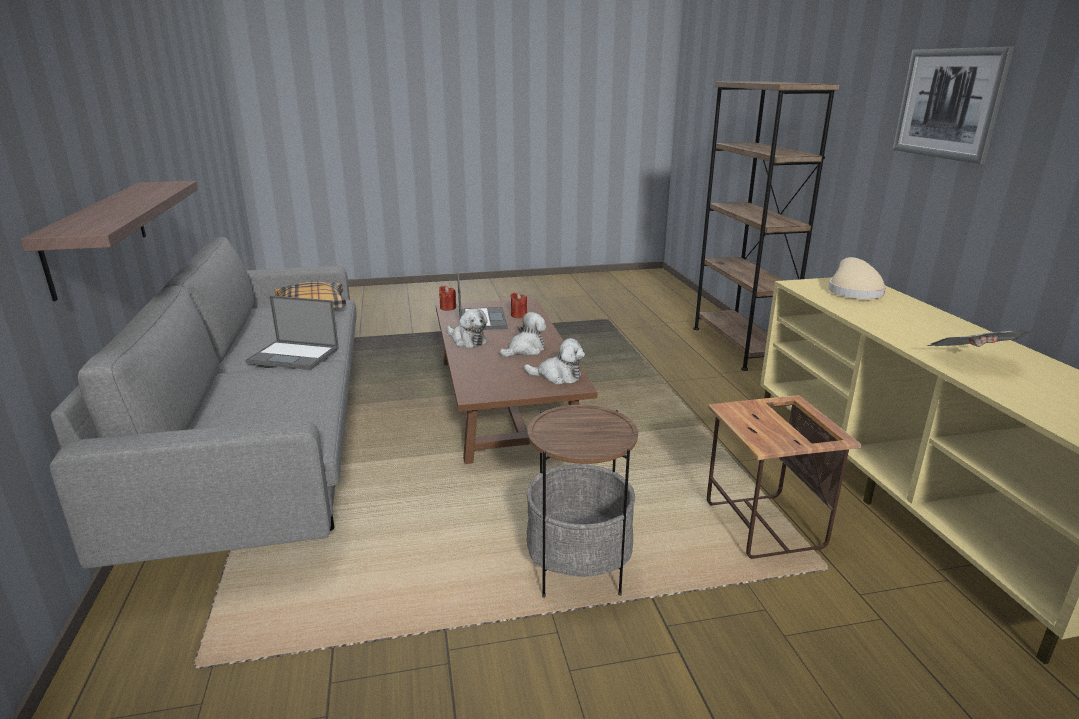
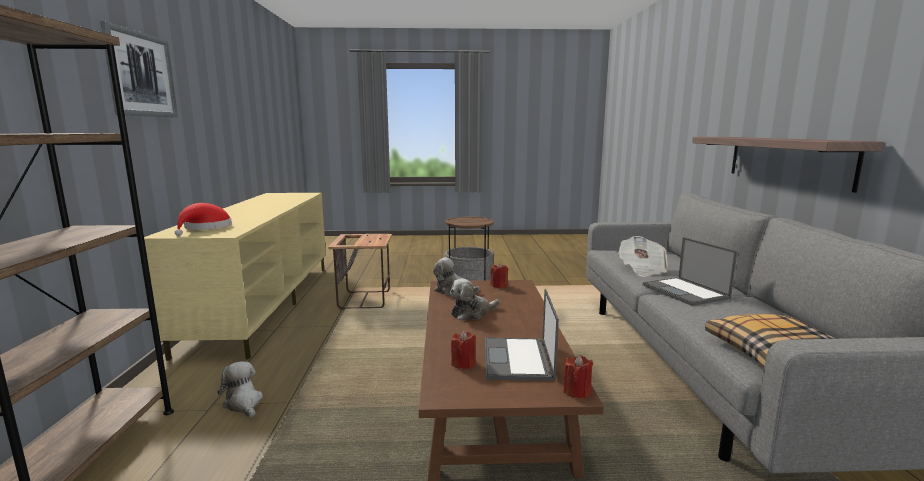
camera: 170 degrees left, 10 degrees down
laptop [245,296,339,370] -> laptop turned 135 degrees counterclockwise [643,237,738,306]
plush toy [447,308,488,348] -> plush toy moved to [217,361,263,418]
beige hat [829,257,886,299] -> red hat [175,203,232,236]
newspaper [926,330,1032,347] -> newspaper moved to [618,236,668,277]
none -> red candle [490,263,508,288]

